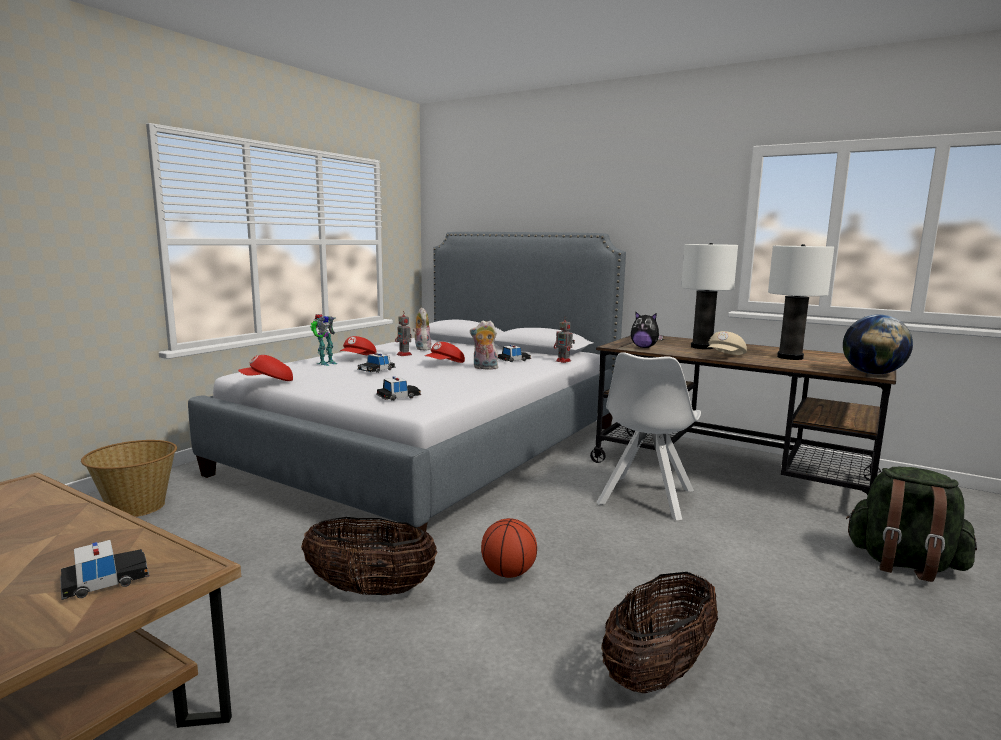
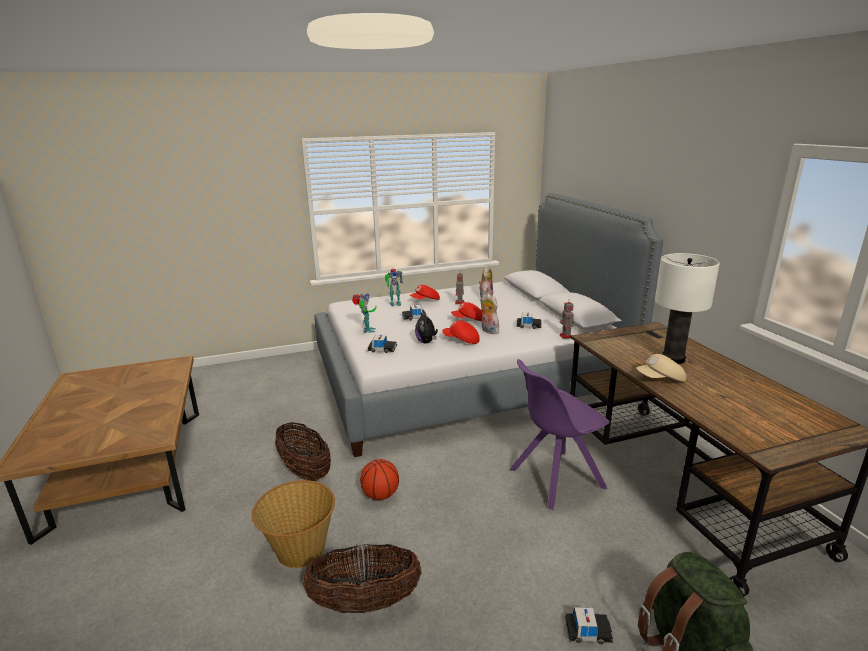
camera: 40 degrees right, 10 degrees up
toy car [60,540,150,600] -> toy car moved to [564,607,613,645]
basket [81,440,177,517] -> basket moved to [252,480,335,568]
red cap [238,355,293,381] -> red cap moved to [442,320,479,344]
white chair [597,352,701,520] -> purple chair [510,359,610,510]
plush toy [631,312,663,348] -> plush toy moved to [415,313,438,343]
white table lamp [768,244,834,360] -> none
globe [843,314,913,375] -> none
none -> toy robot [352,293,376,333]

